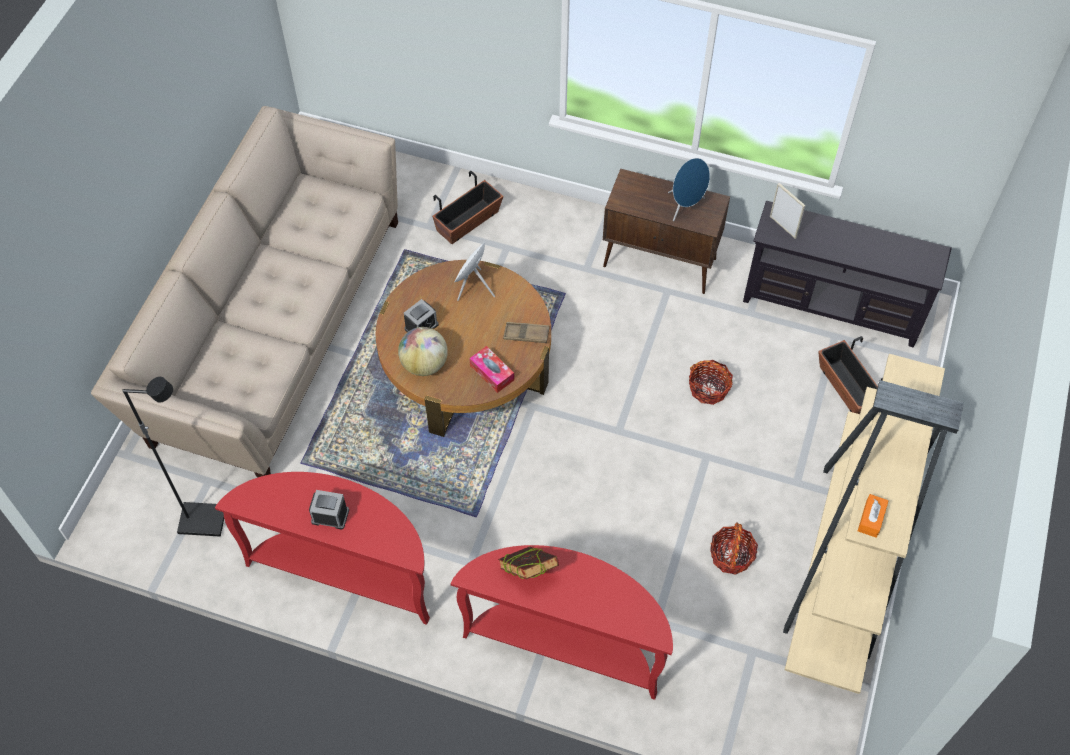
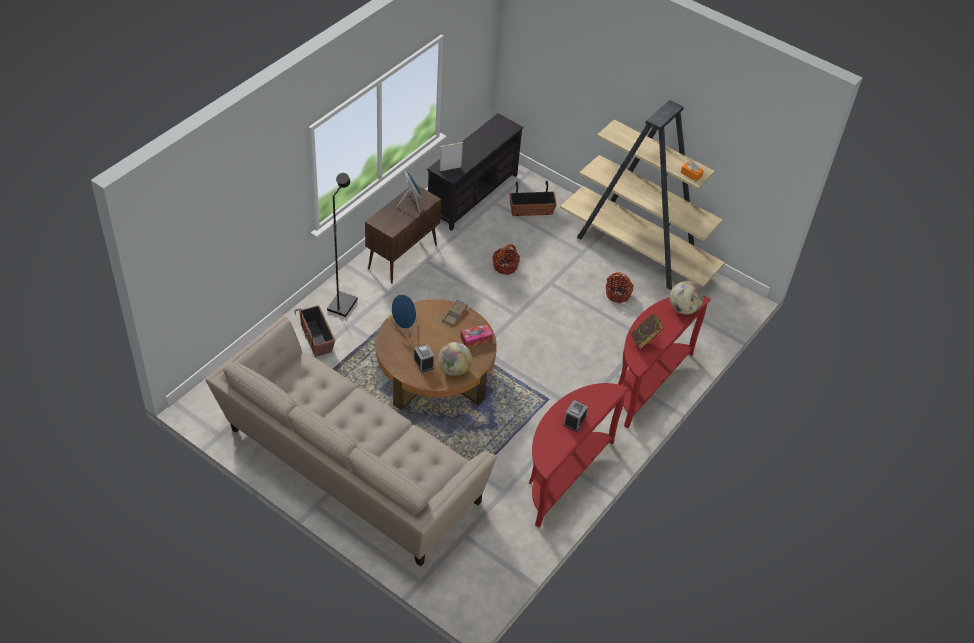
camera: 75 degrees left, 10 degrees down
black floor lamp [122,377,224,536] -> black floor lamp moved to [327,173,358,317]
white speaker [455,242,495,301] -> blue speaker [392,294,418,340]
none -> globe [670,281,703,314]

